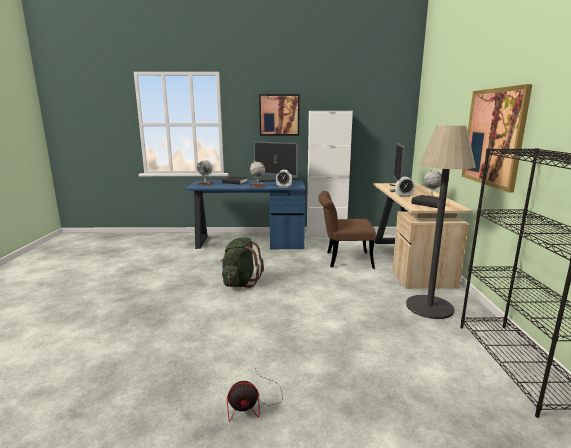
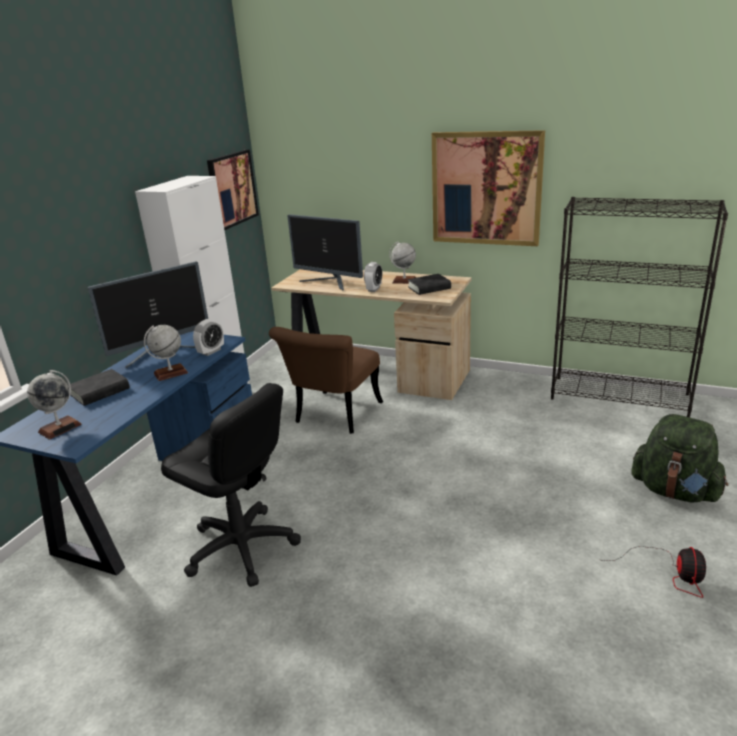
camera: 65 degrees left, 10 degrees up
green backpack [221,237,264,288] -> green backpack moved to [632,414,728,502]
picture [259,94,300,136] -> picture moved to [207,150,259,230]
floor lamp [406,125,476,319] -> none
none -> black office chair [161,383,301,587]

